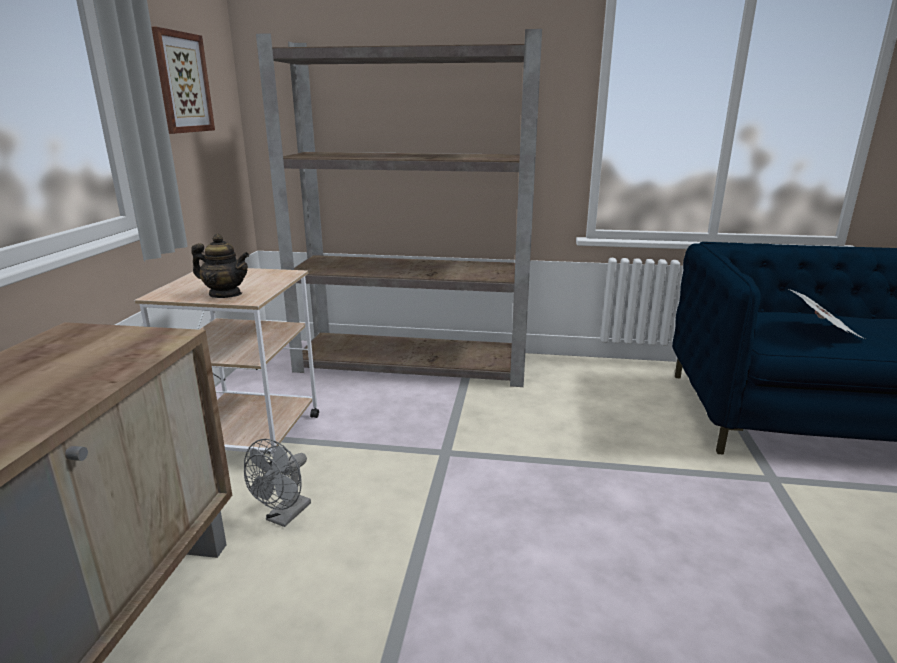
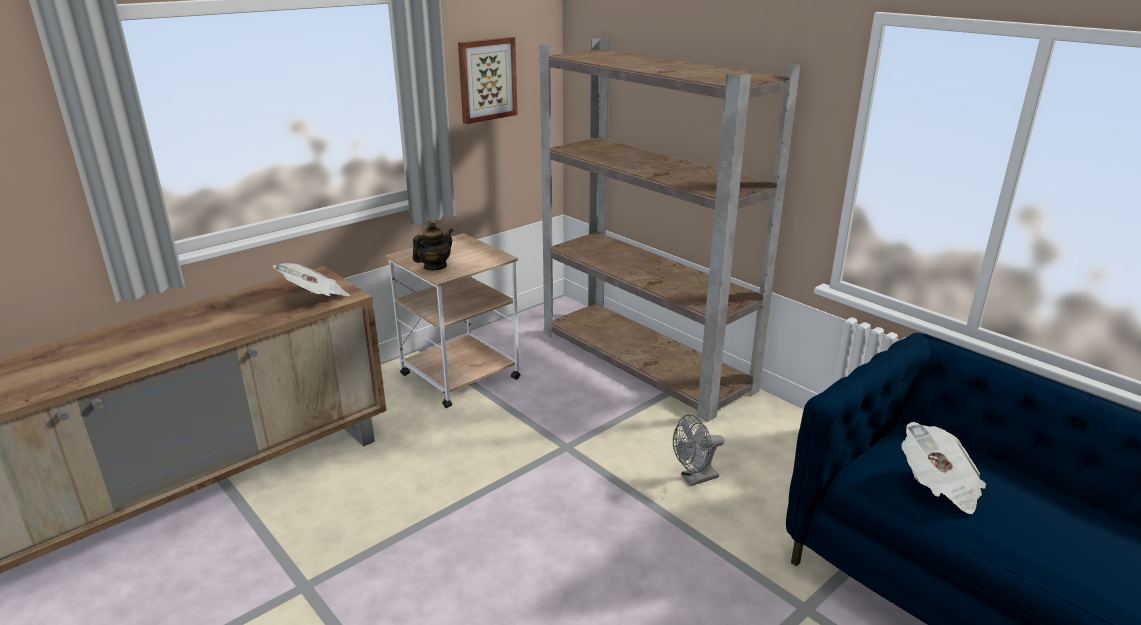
camera: 40 degrees right, 5 degrees up
teapot [191,234,249,298] -> teapot turned 105 degrees counterclockwise [412,222,454,270]
grey fan [244,439,311,527] -> grey fan moved to [673,414,725,486]
none -> newspaper [272,263,350,296]

